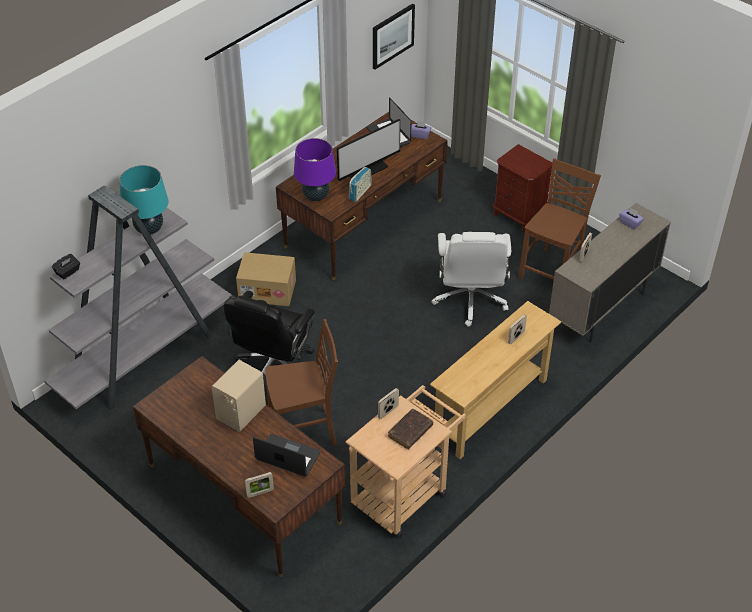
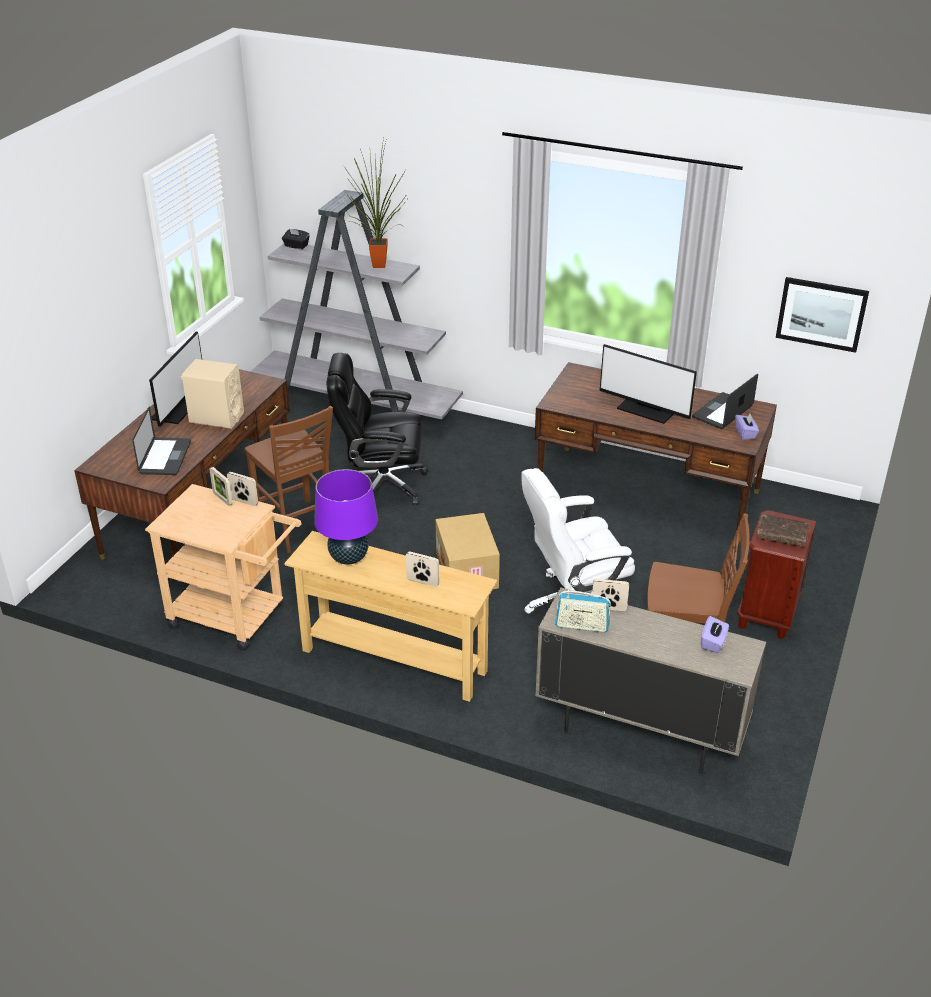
camera: 70 degrees right, 10 degrees down
turquoise table lamp [119,165,168,235] -> potted plant [343,138,407,268]
cardboard box [236,252,296,306] -> cardboard box moved to [436,513,500,589]
picture frame [245,472,274,498] -> picture frame moved to [209,467,232,506]
purple table lamp [294,138,336,201] -> purple table lamp moved to [314,469,378,564]
radio [349,167,372,202] -> radio moved to [555,590,611,632]
brown book [388,409,433,449] -> brown book moved to [757,514,810,547]
none -> monitor [149,332,202,427]

